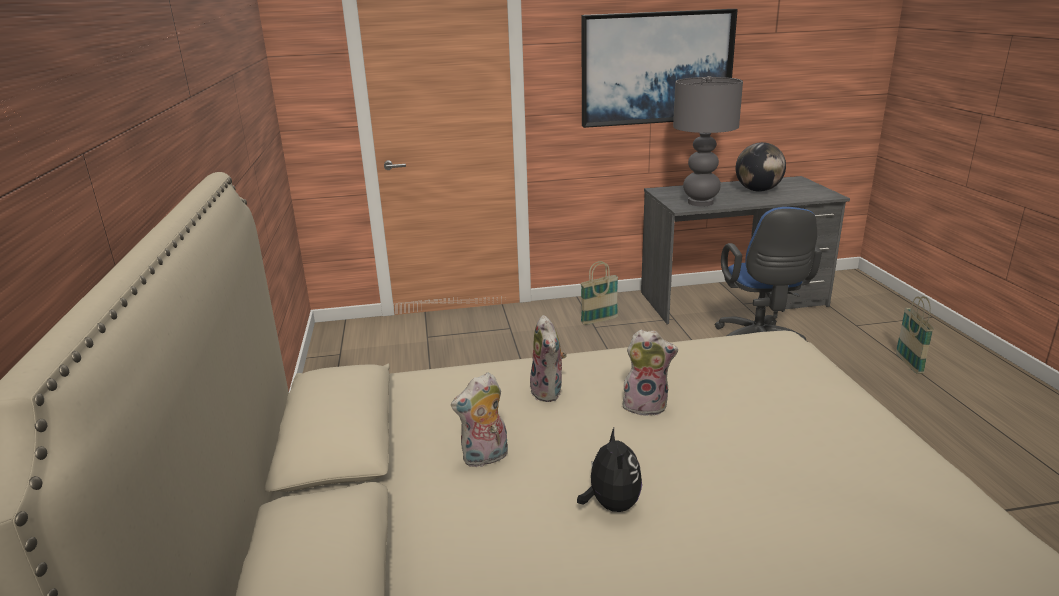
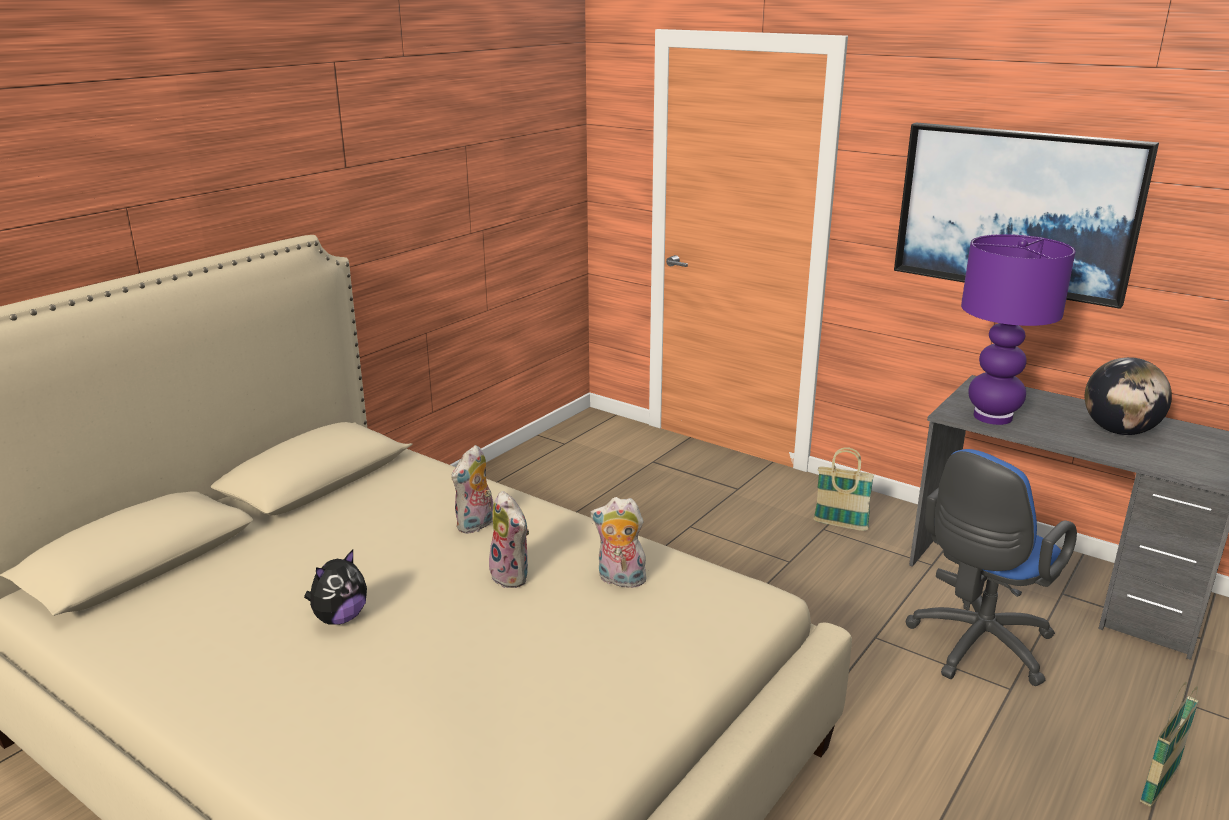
camera: 45 degrees right, 0 degrees up
plush toy [451,372,508,467] -> plush toy moved to [590,497,647,588]
grey table lamp [673,76,743,206] -> purple table lamp [961,234,1076,425]

